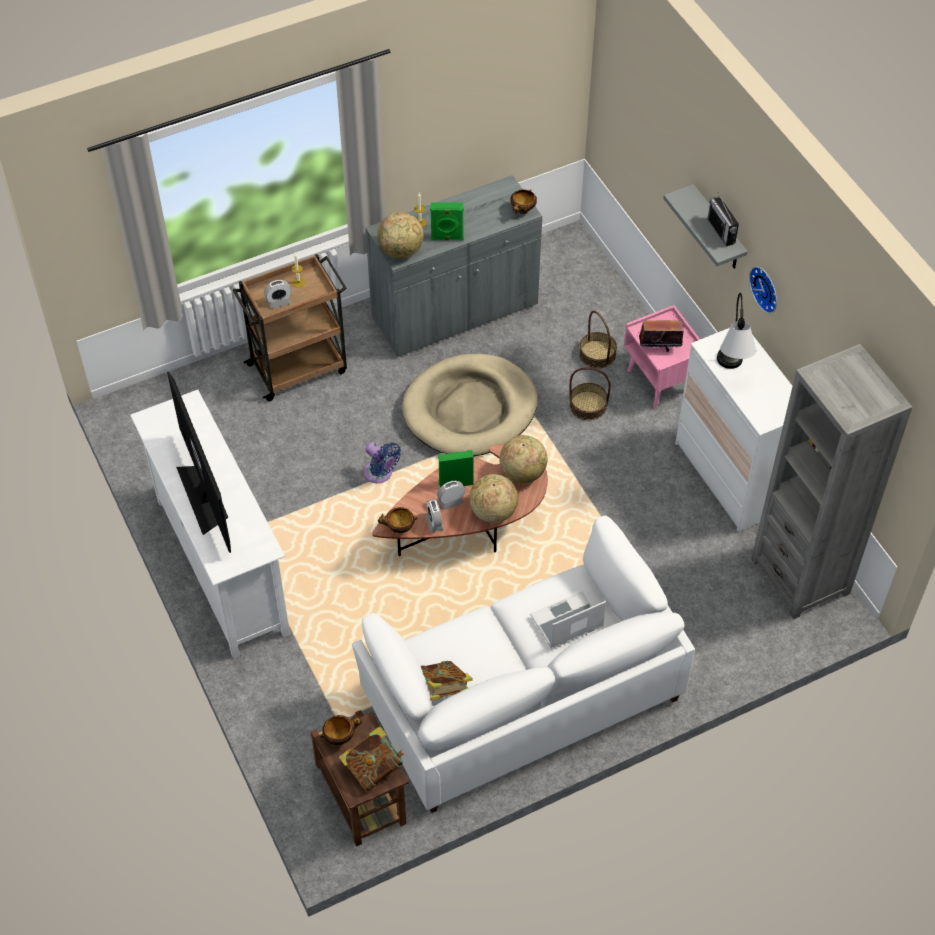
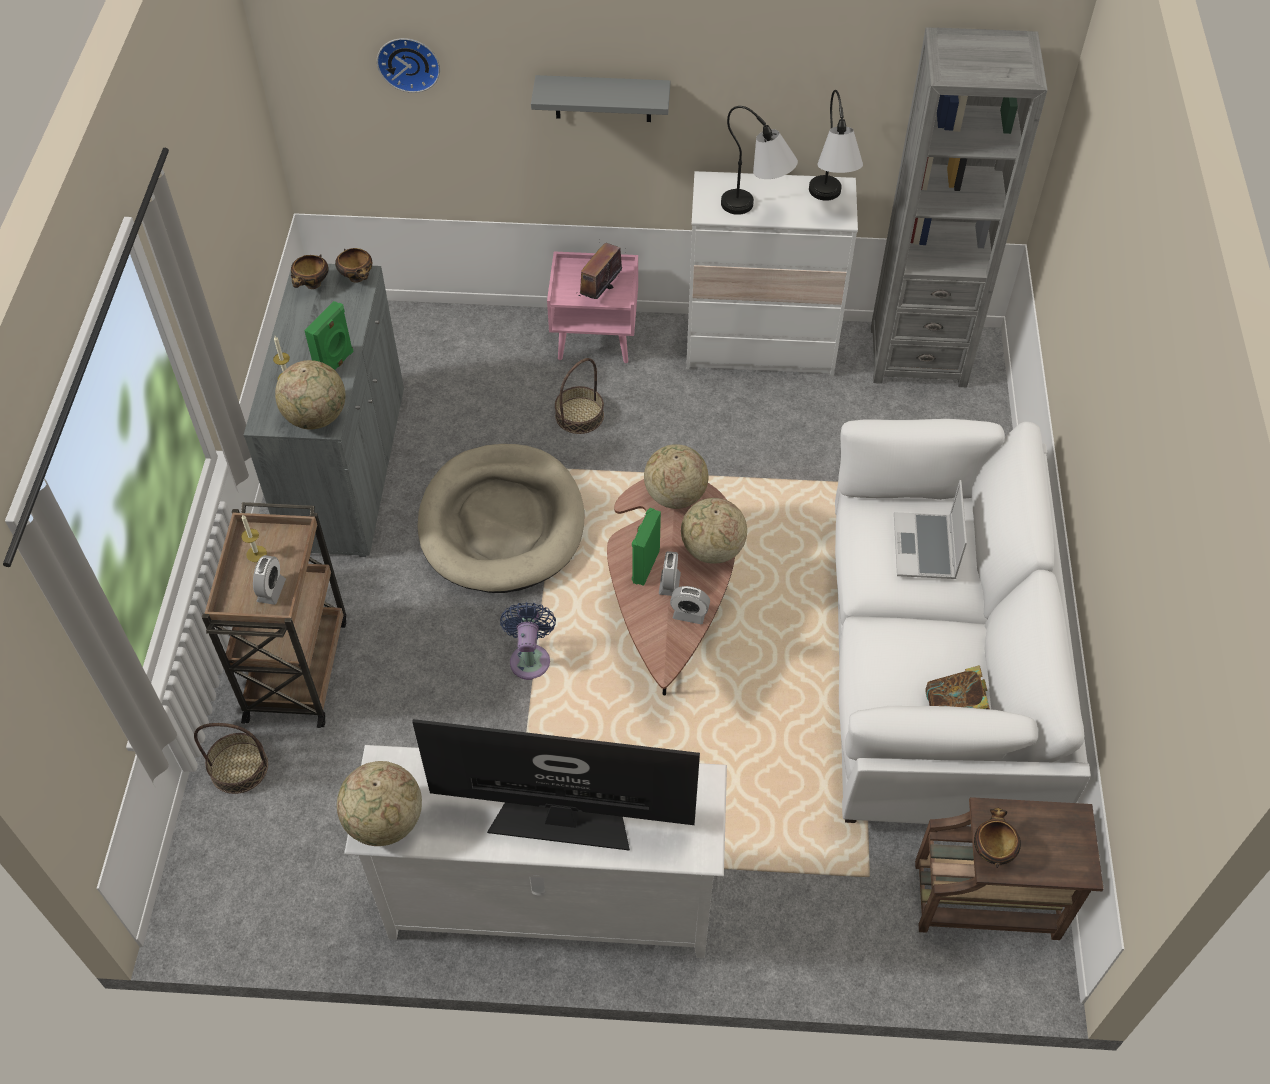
camera: 60 degrees left, 0 degrees up
book [339,726,404,791] -> none
blue fan [364,442,401,483] -> blue fan turned 75 degrees counterclockwise [500,602,556,680]
bowl [378,507,417,533] -> bowl moved to [291,255,329,289]
basket [579,311,617,368] -> basket moved to [194,723,268,794]
radio [708,192,739,246] -> none
wall clock [749,266,777,314] -> wall clock moved to [377,38,440,93]
none -> globe [337,761,422,846]
none -> table lamp [809,90,863,201]

